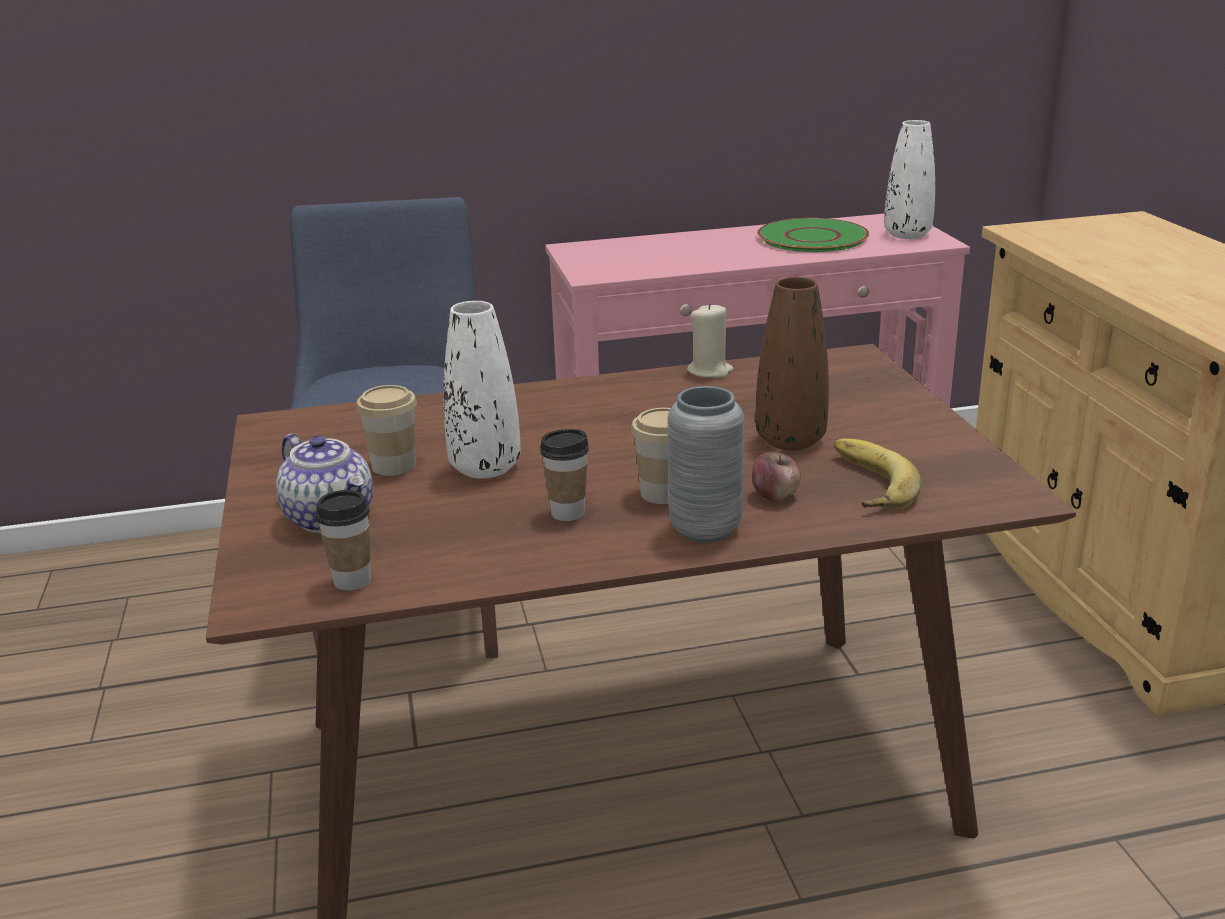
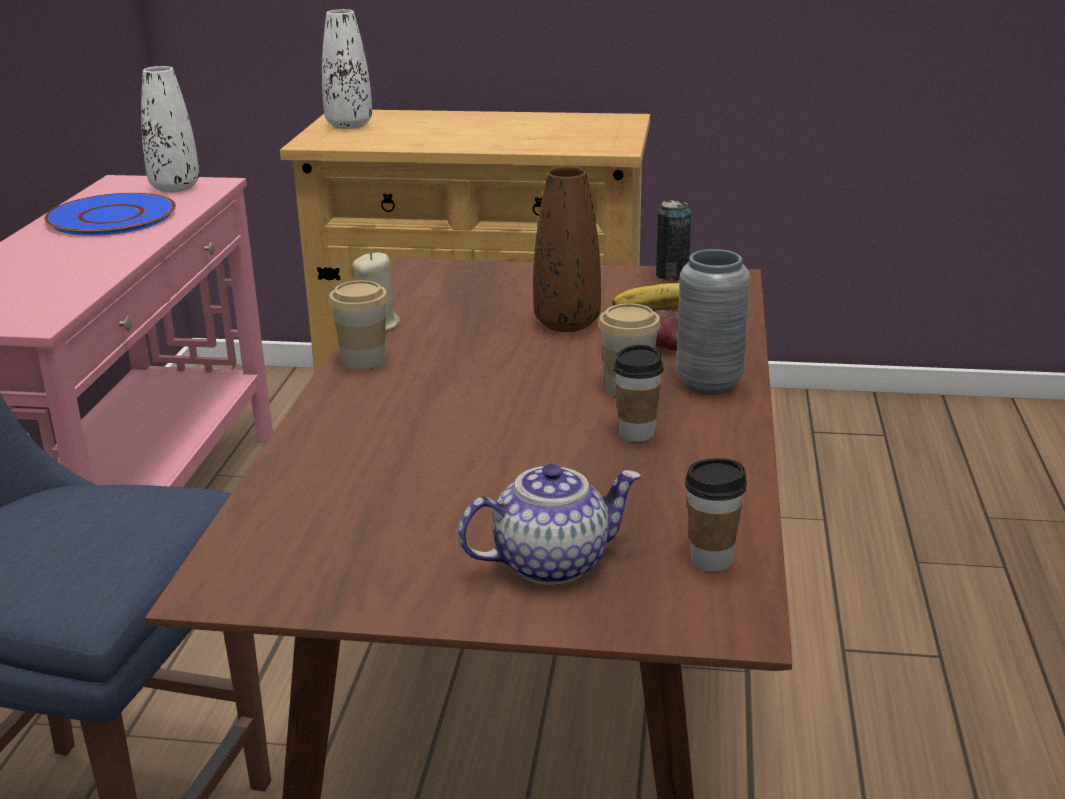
camera: 70 degrees left, 0 degrees up
cup [356,385,417,476] -> cup moved to [329,280,388,370]
white vase [444,301,521,479] -> white vase moved to [322,9,372,129]
green plate [757,218,869,252] -> blue plate [44,193,176,236]
none -> can [656,200,691,280]

